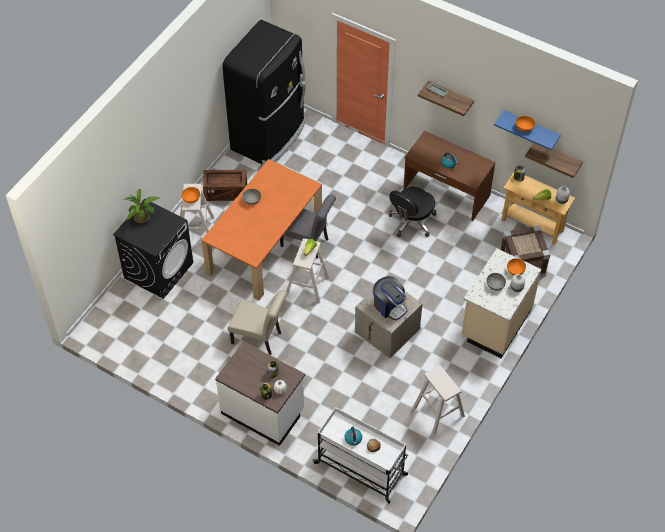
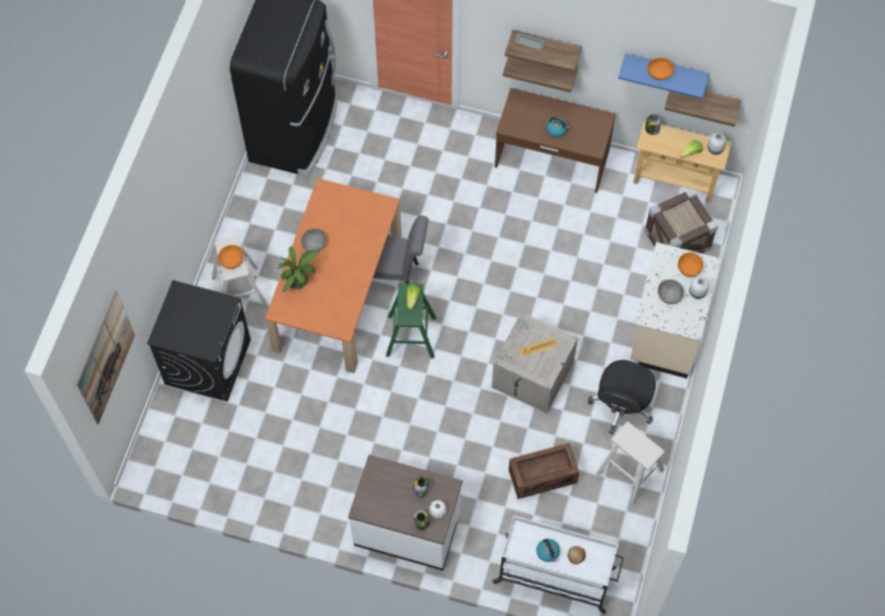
camera: 15 degrees left, 10 degrees up
potted plant [124,189,159,223] -> potted plant moved to [277,246,320,292]
crate [203,170,247,201] -> crate moved to [509,443,579,499]
beige chair [227,290,287,355] -> none
beige stool [286,238,330,304] -> green stool [386,283,436,358]
coffee machine [373,276,407,320] -> none
black office chair [389,187,436,237] -> black office chair moved to [588,360,656,434]
none -> picture [77,291,135,425]
none -> shelf [503,57,578,93]

